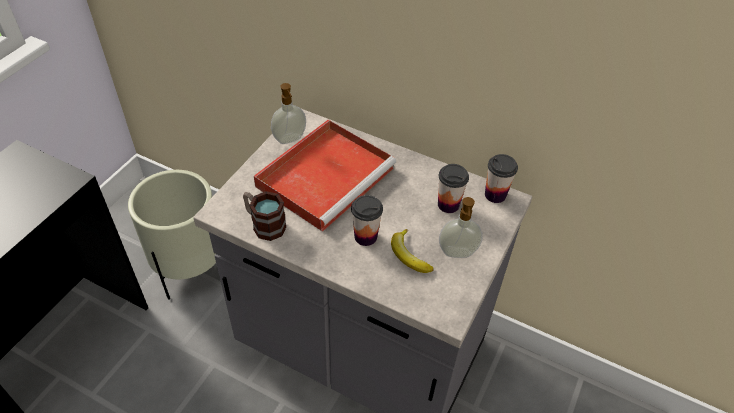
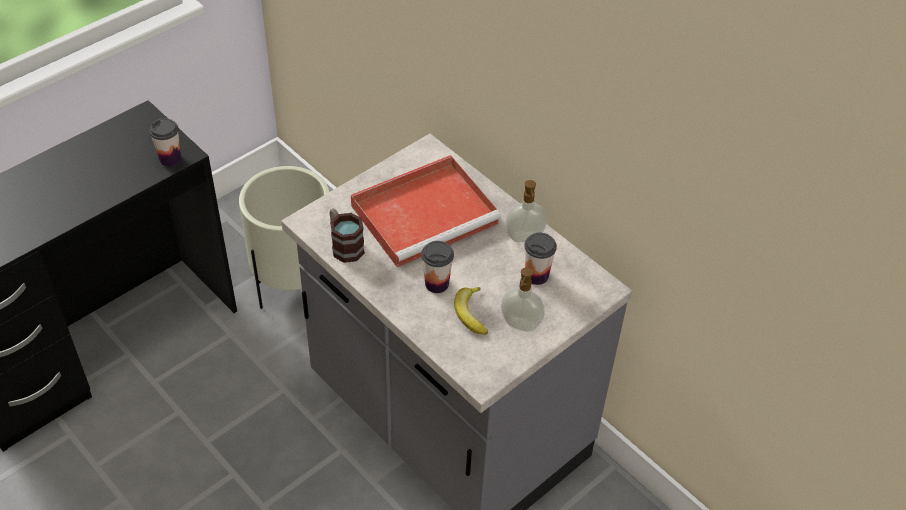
camera: 20 degrees right, 0 degrees up
soap dispenser [271,83,306,144] -> soap dispenser moved to [505,180,547,242]
cup [485,154,518,203] -> cup moved to [149,118,181,167]

